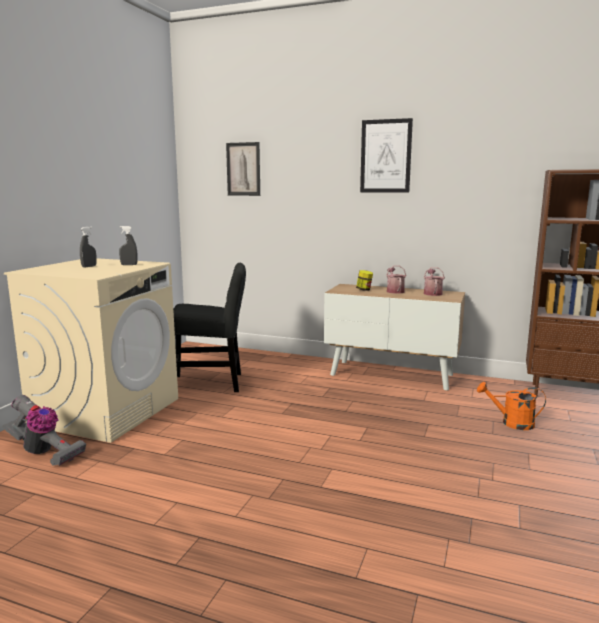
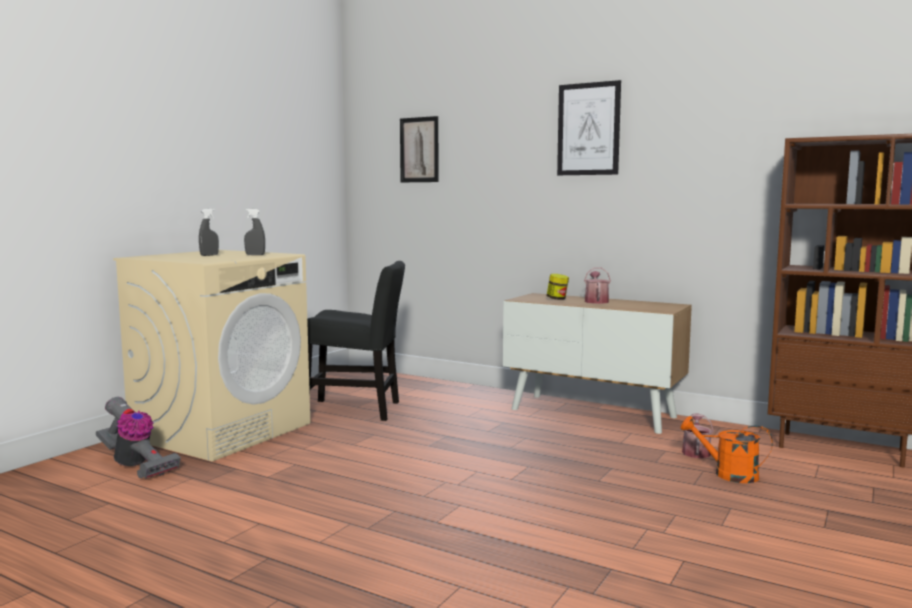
camera: 10 degrees right, 5 degrees down
watering can [424,267,445,296] -> watering can moved to [682,413,714,458]

